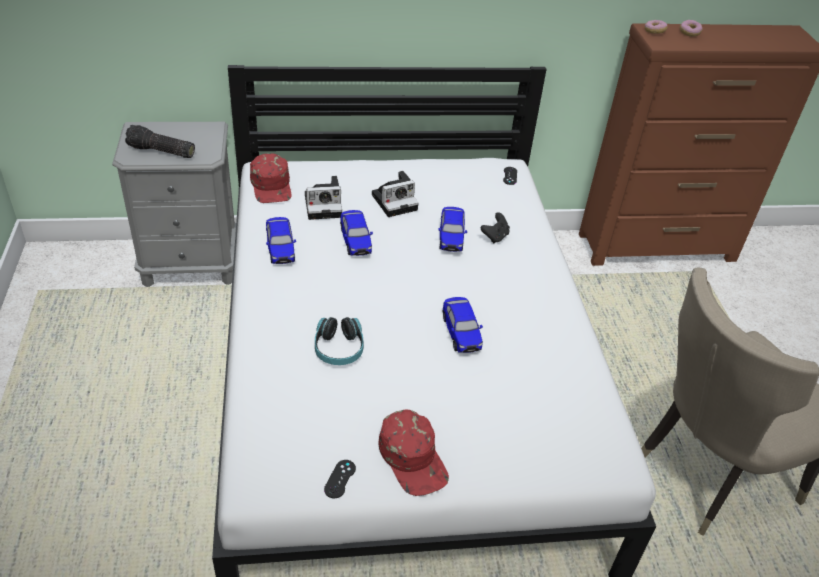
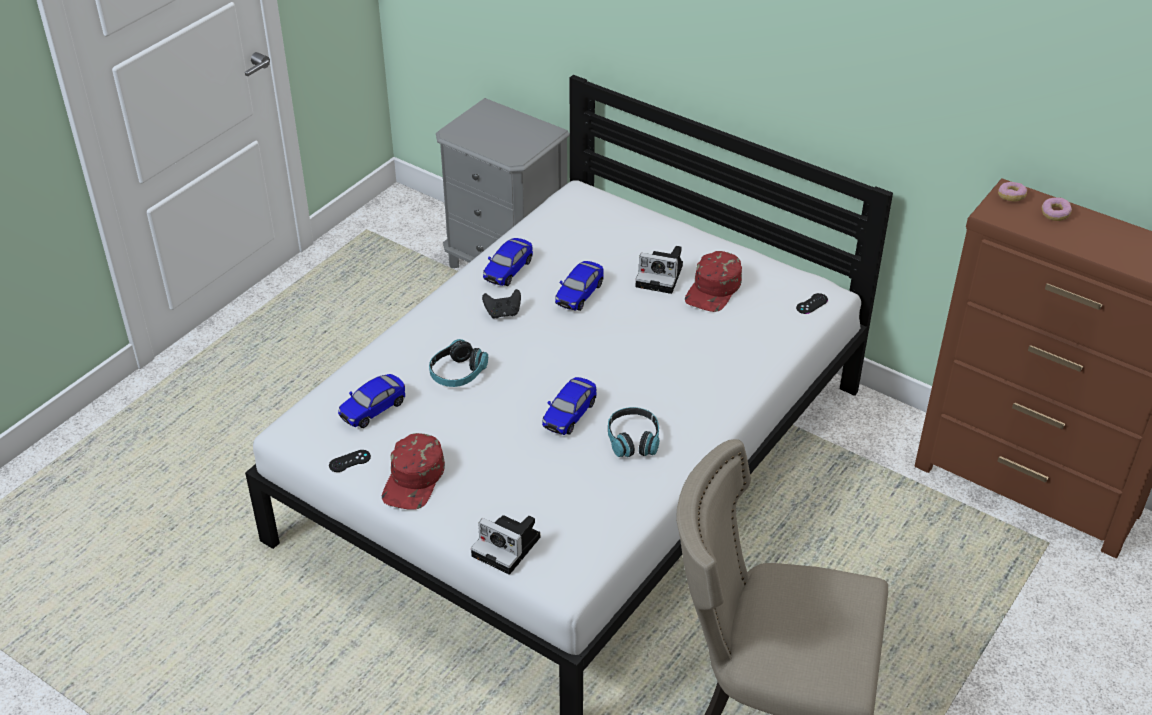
camera: 45 degrees right, 0 degrees up
flashlight [125,125,195,158] -> none
red cap [250,153,291,203] -> red cap moved to [685,251,742,312]
camera [305,176,342,220] -> camera moved to [471,515,540,575]
toy car [438,207,467,252] -> toy car moved to [338,374,405,428]
black game controller [481,212,510,243] -> black game controller moved to [482,289,521,318]
none -> headphones [608,407,659,457]

